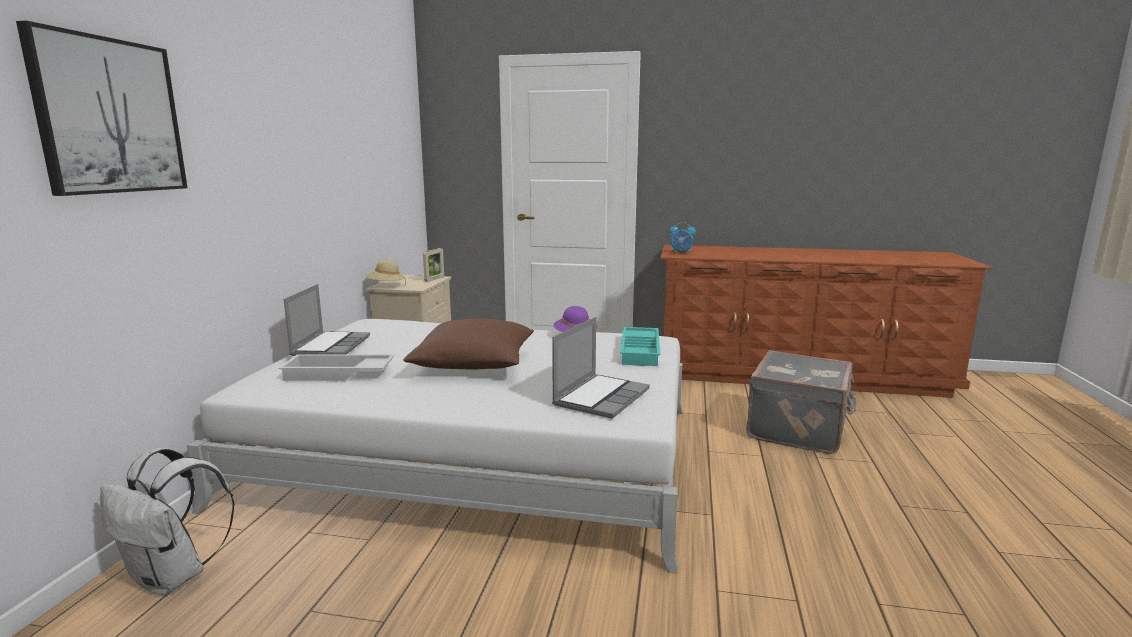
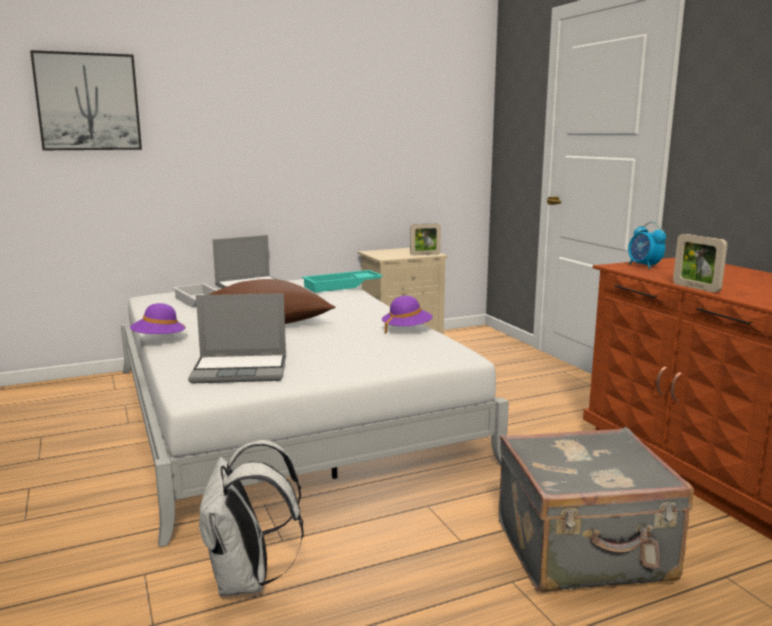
camera: 55 degrees right, 0 degrees up
white backpack [100,448,235,595] -> white backpack moved to [198,440,304,596]
beige hat [366,260,406,286] -> none
turquoise tray [620,327,660,366] -> turquoise tray moved to [302,270,383,293]
none -> purple hat [130,303,187,337]
none -> picture frame [673,234,727,293]

